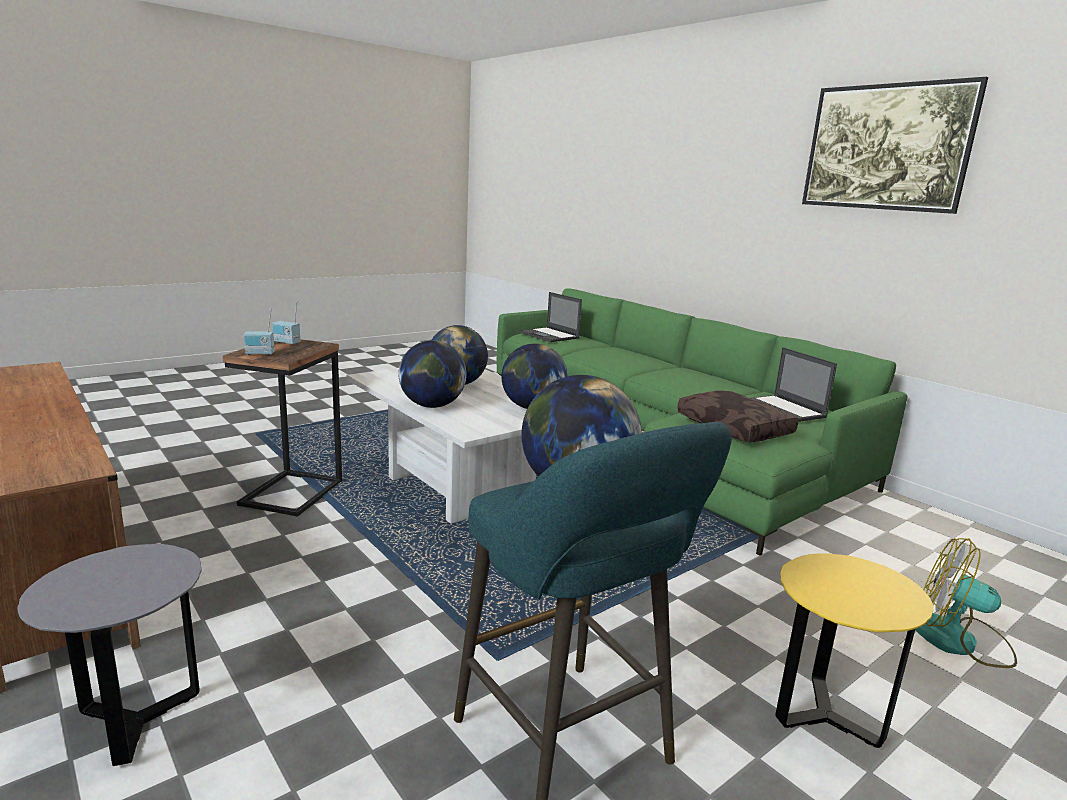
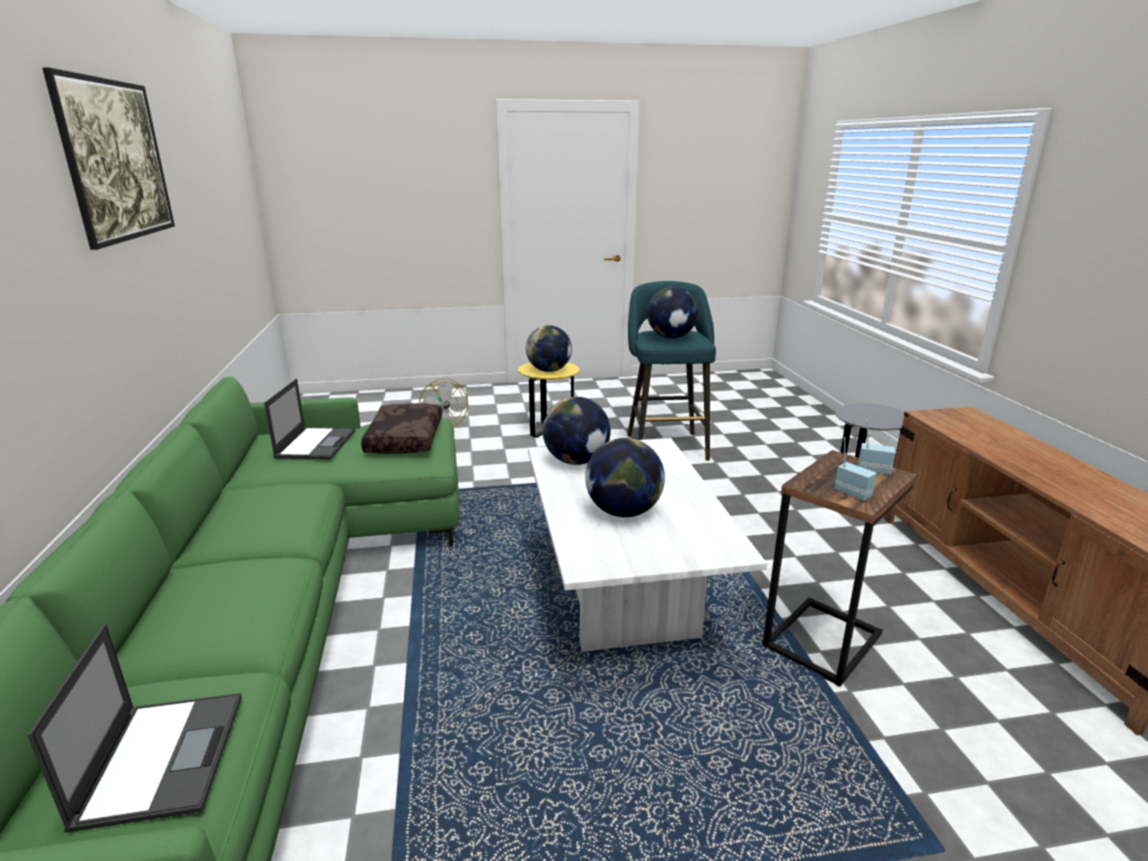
camera: 150 degrees left, 5 degrees up
globe [398,340,467,408] -> globe moved to [526,325,572,372]

